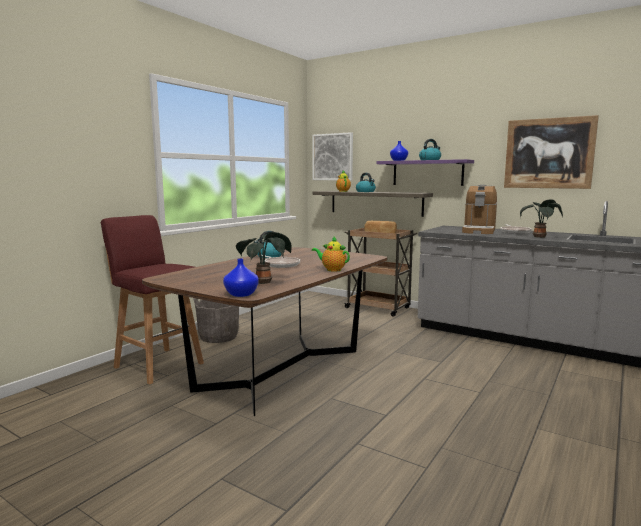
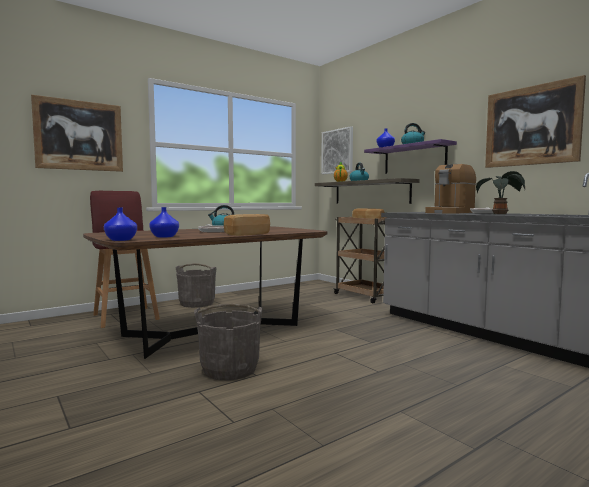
camera: 20 degrees right, 5 degrees down
potted plant [236,232,292,284] -> blue vase [149,207,179,238]
teapot [312,237,350,272] -> bread [224,214,270,236]
none -> picture [31,94,123,172]
none -> grey bucket [194,303,262,380]

